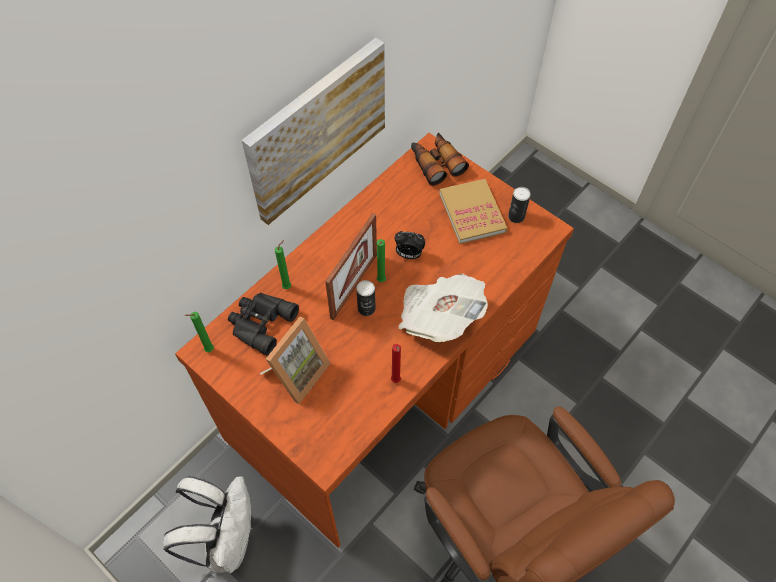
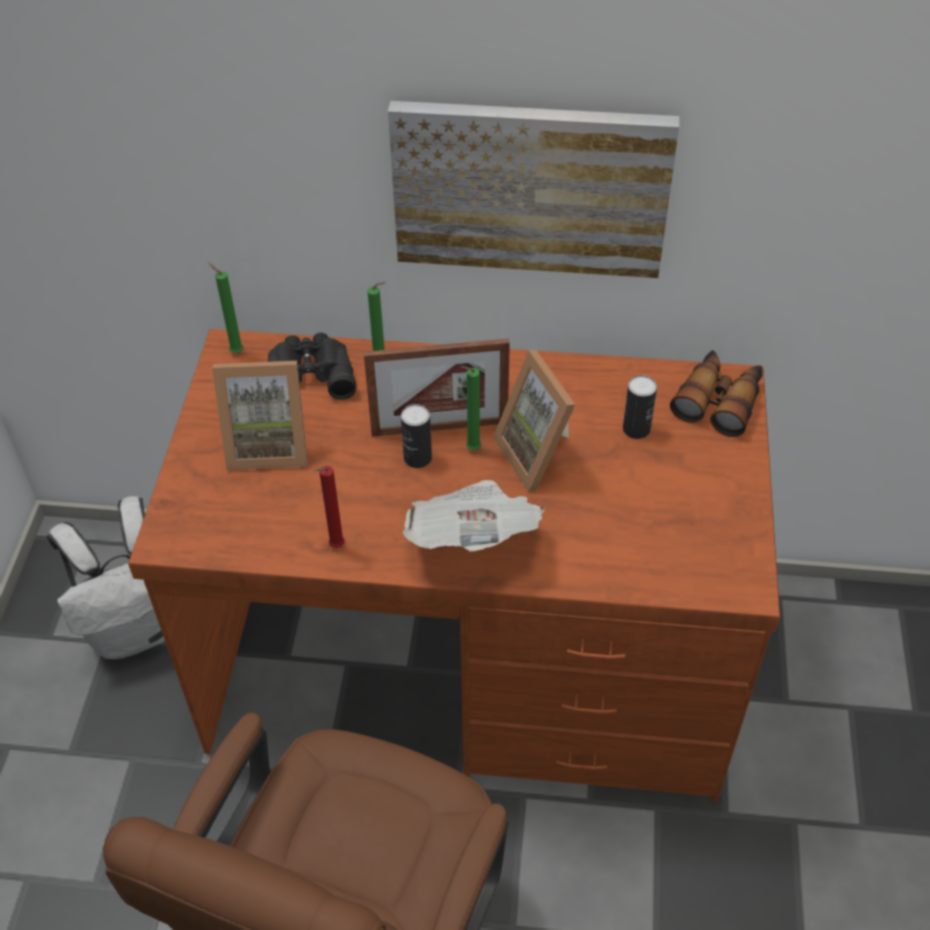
camera: 55 degrees right, 10 degrees down
alarm clock [394,231,425,259] -> picture frame [493,350,575,492]
book [439,179,508,244] -> none
can [508,187,531,223] -> can moved to [623,375,657,439]

